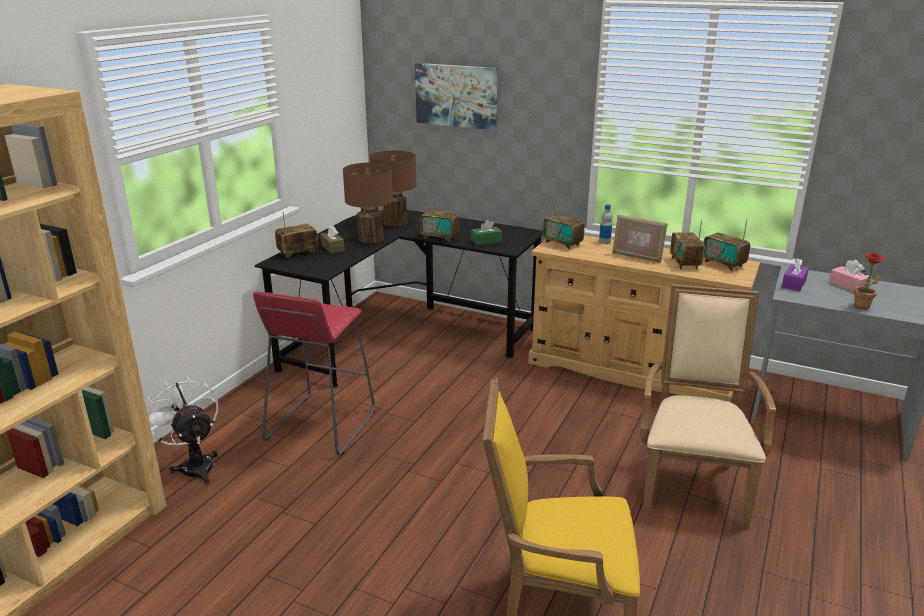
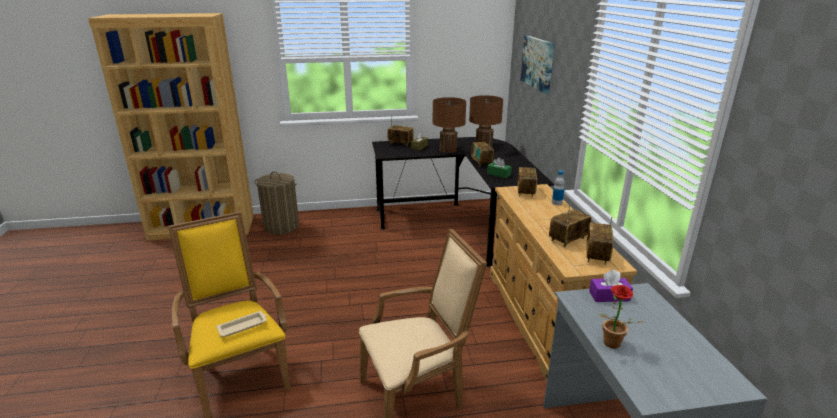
camera: 55 degrees right, 0 degrees up
white fan [148,376,218,484] -> laundry basket [255,171,299,235]
red stool [253,291,375,456] -> none
picture frame [612,214,667,263] -> none
pink tissue box [829,260,872,292] -> none
none -> beige tray [216,311,267,337]

